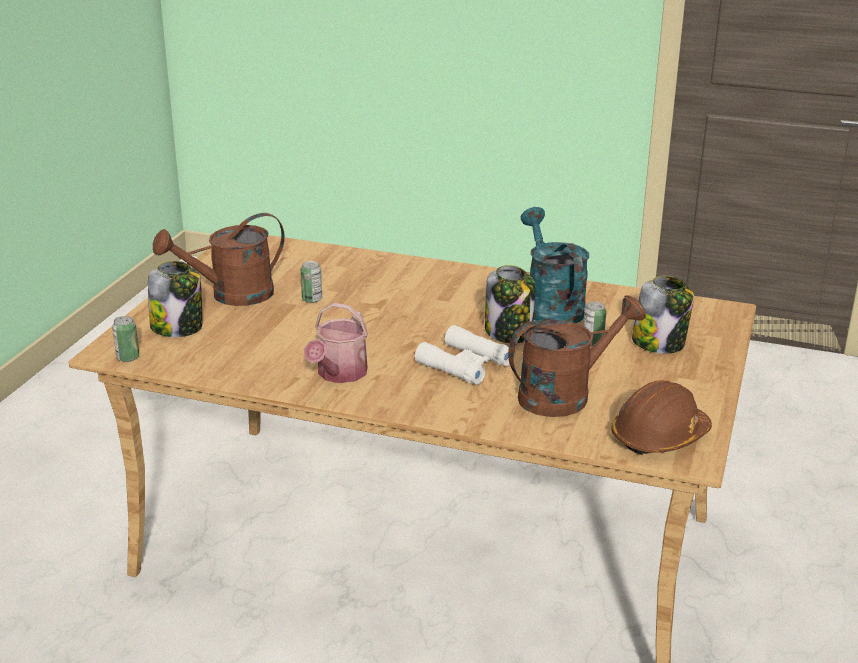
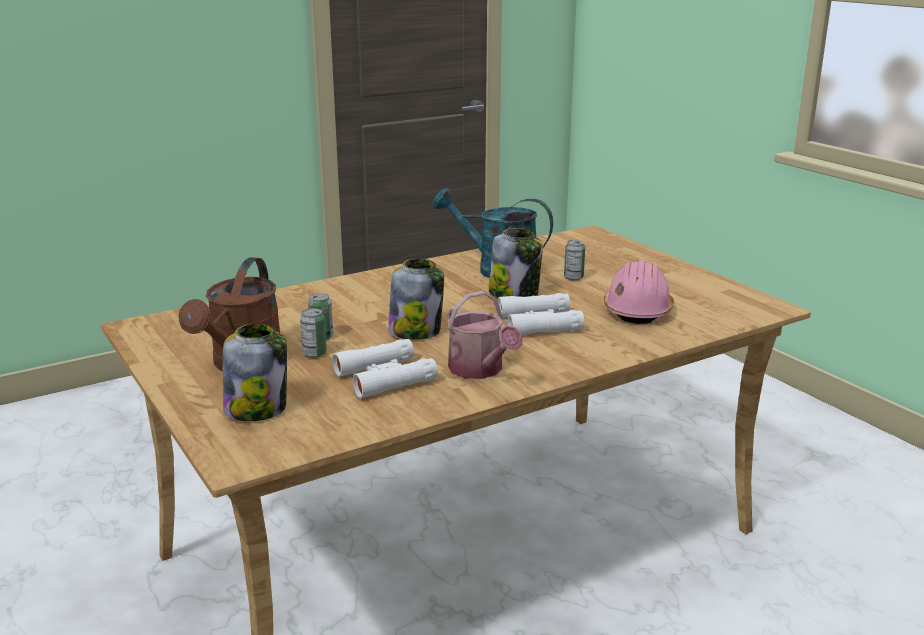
camera: 50 degrees left, 5 degrees down
can [112,316,139,362] -> can moved to [300,308,327,358]
brown watering can [508,295,646,417] -> pink hard hat [604,260,674,324]
brown hard hat [611,380,712,455] -> none
jar [632,276,694,354] -> jar moved to [388,259,444,340]
none -> white binoculars [332,339,438,399]

